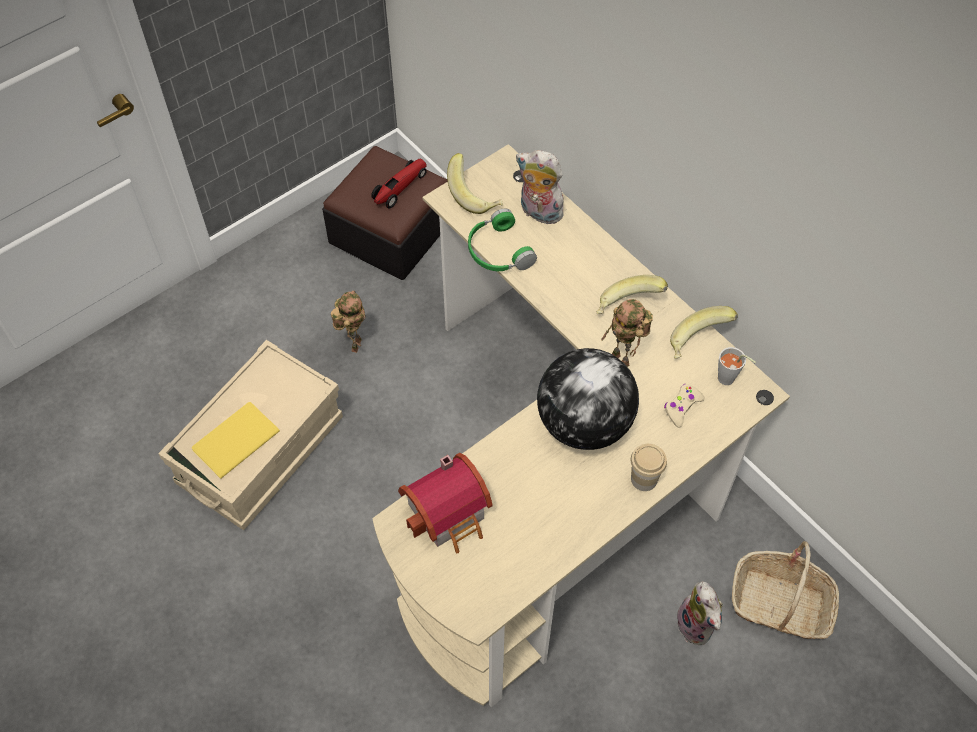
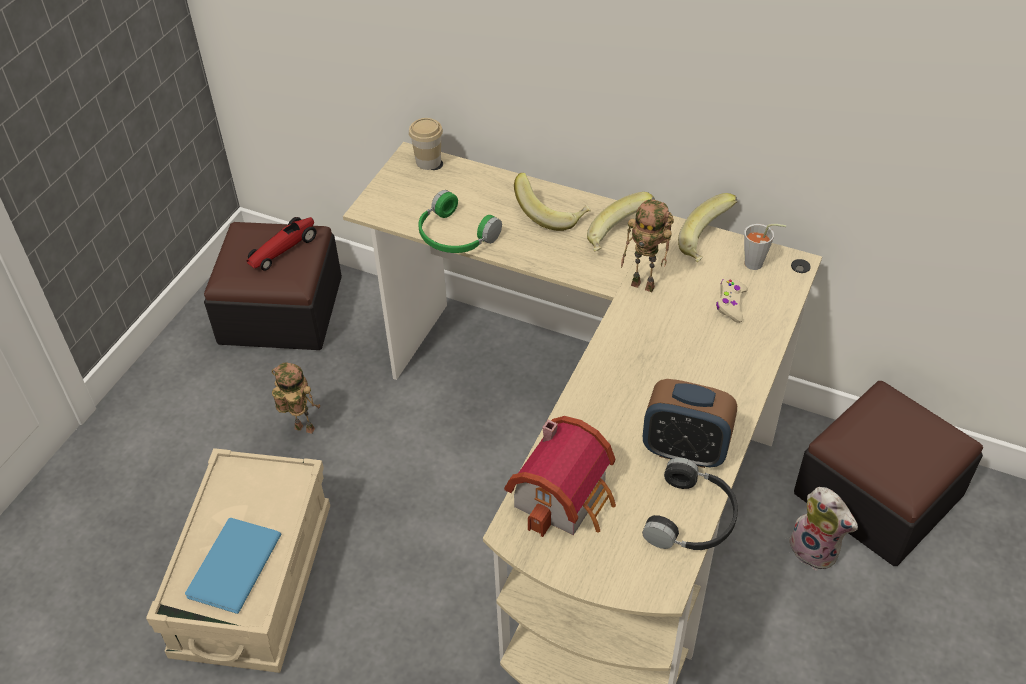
camera: 25 degrees left, 10 degrees down
yellow book [192,402,280,479] -> blue book [185,518,281,614]
toy robot [331,291,366,353] -> toy robot turned 60 degrees counterclockwise [272,362,320,434]
toy car [371,159,427,209] -> toy car turned 150 degrees counterclockwise [246,217,316,271]
banana [447,153,503,214] -> banana moved to [514,173,591,231]
plush toy [516,150,564,224] -> none
globe [537,348,639,450] -> none
cup [631,444,667,491] -> cup moved to [409,118,443,170]
basket [732,541,839,639] -> ottoman [794,381,983,566]
none -> black headphones [642,457,738,550]
none -> alarm clock [643,379,737,468]

